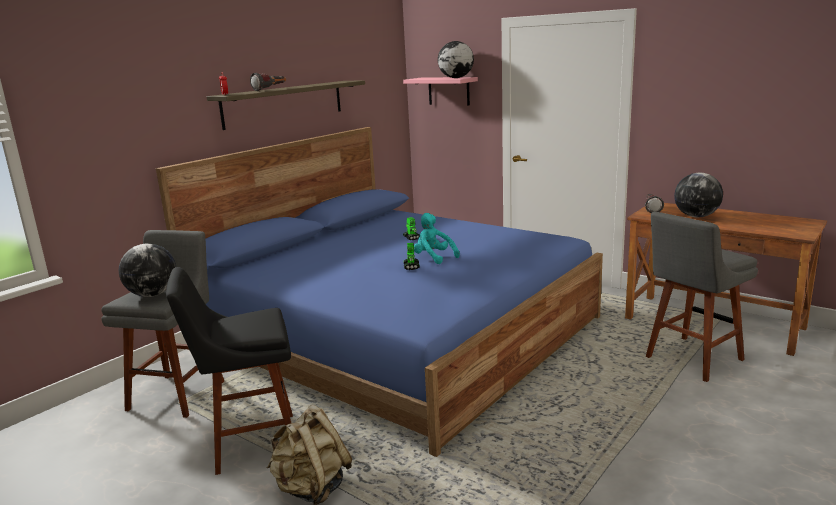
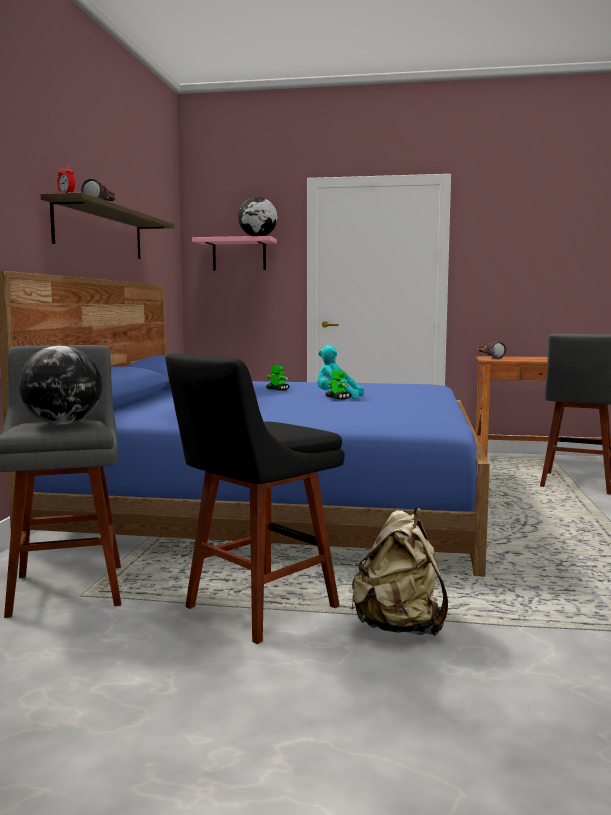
camera: 30 degrees left, 10 degrees down
globe [674,173,723,217] -> none

